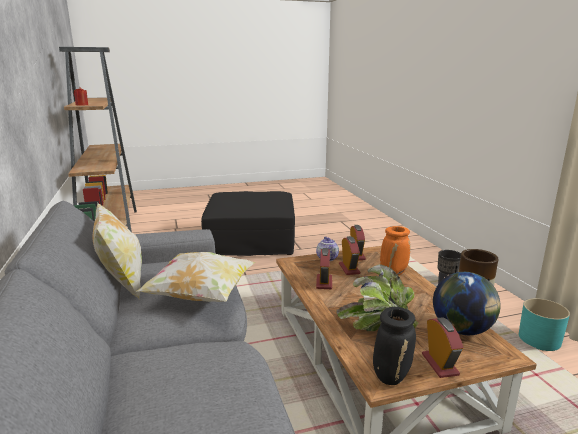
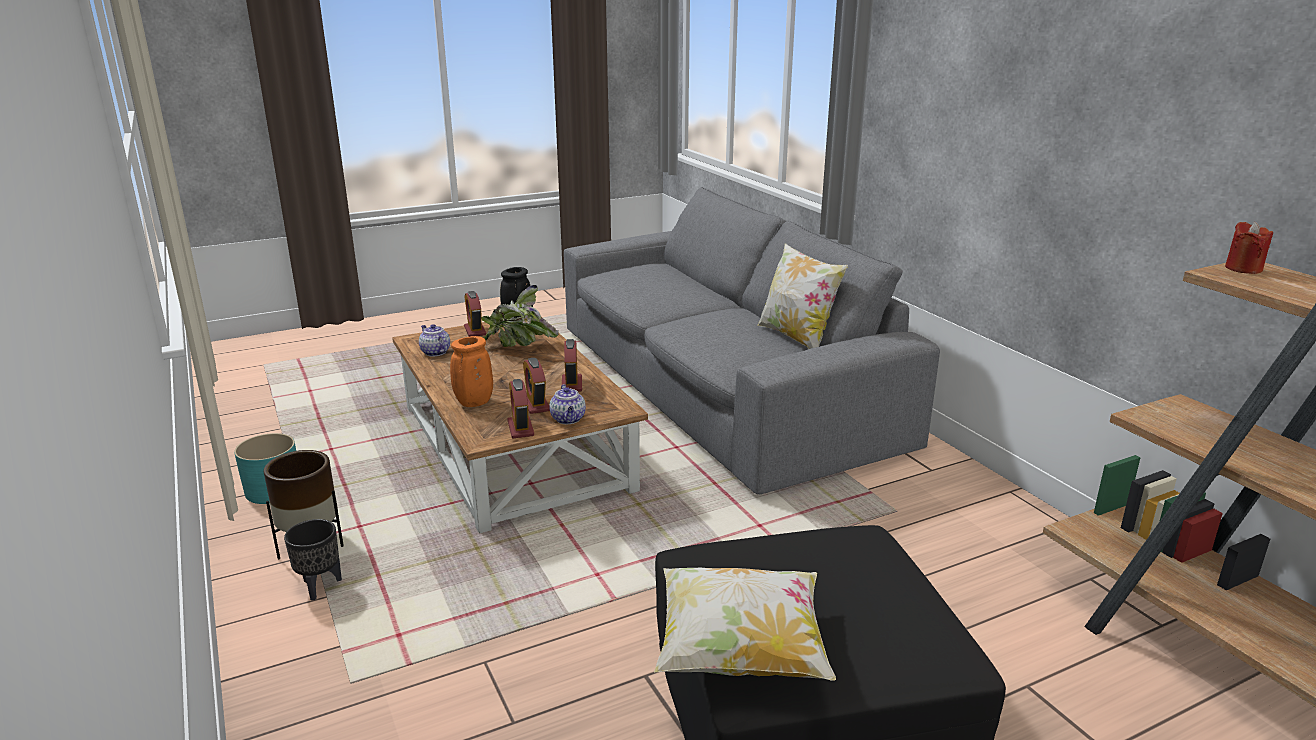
camera: 170 degrees right, 5 degrees up
pillow [137,252,255,302] -> pillow moved to [654,568,836,681]
globe [433,272,501,335] -> teapot [419,324,450,357]

